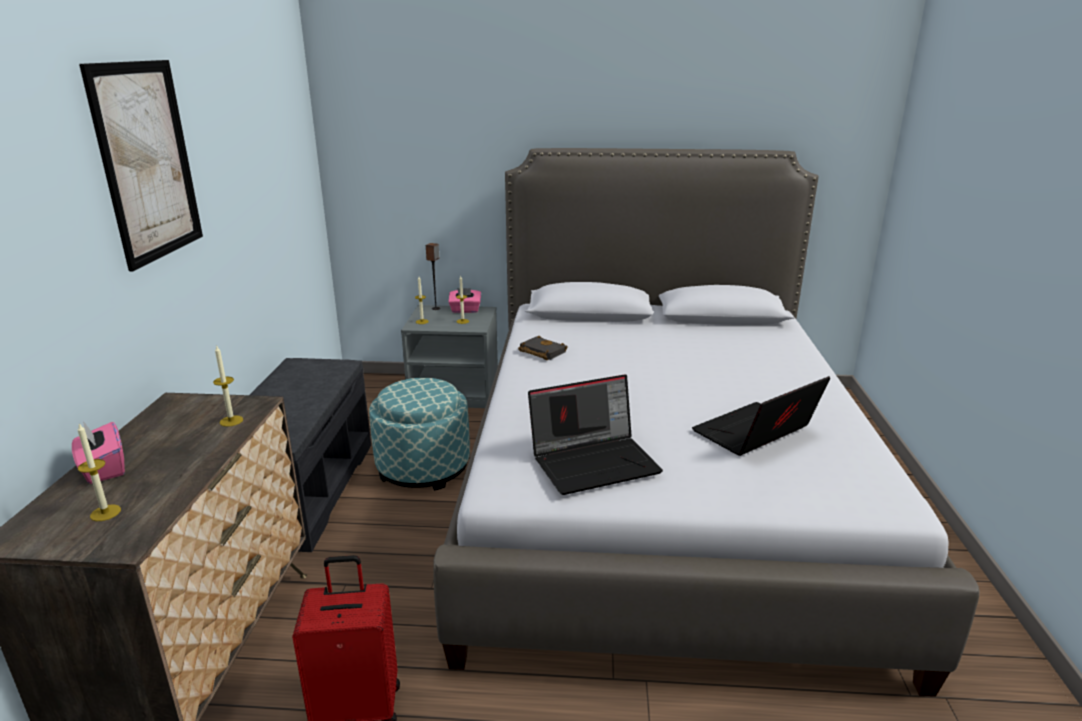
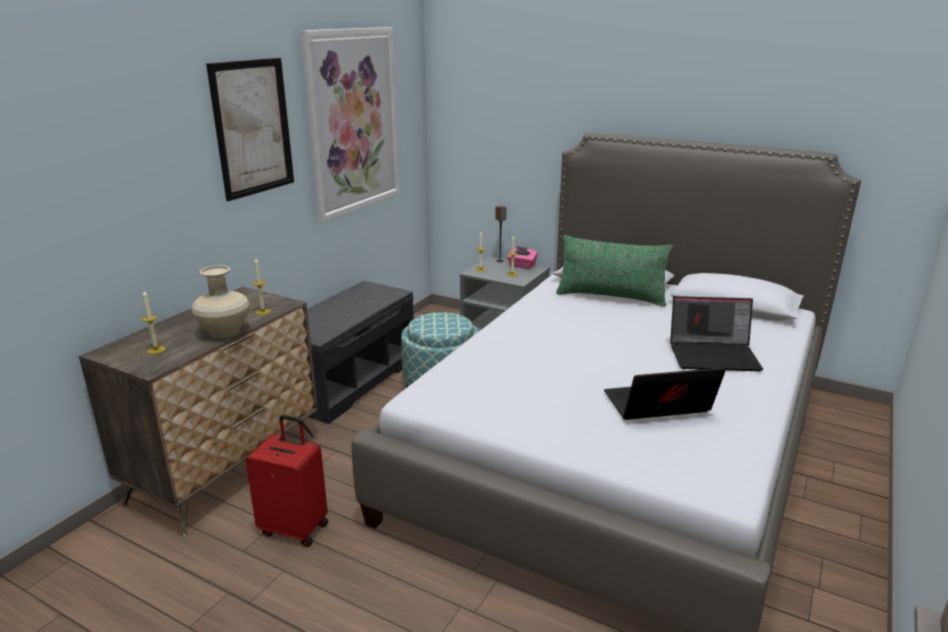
camera: 25 degrees right, 0 degrees up
pink tissue box [72,421,125,484] -> none
black book [518,336,568,360] -> none
laptop [528,374,663,495] -> laptop moved to [670,296,763,371]
none -> beige vase [191,266,250,339]
none -> picture [300,27,400,222]
none -> green pillow [556,235,673,306]

